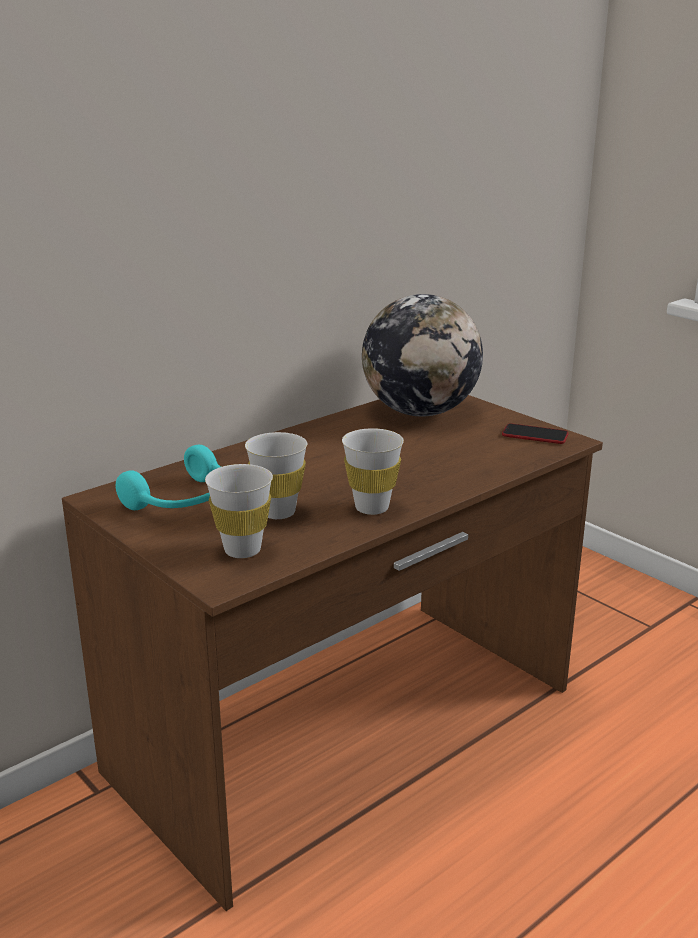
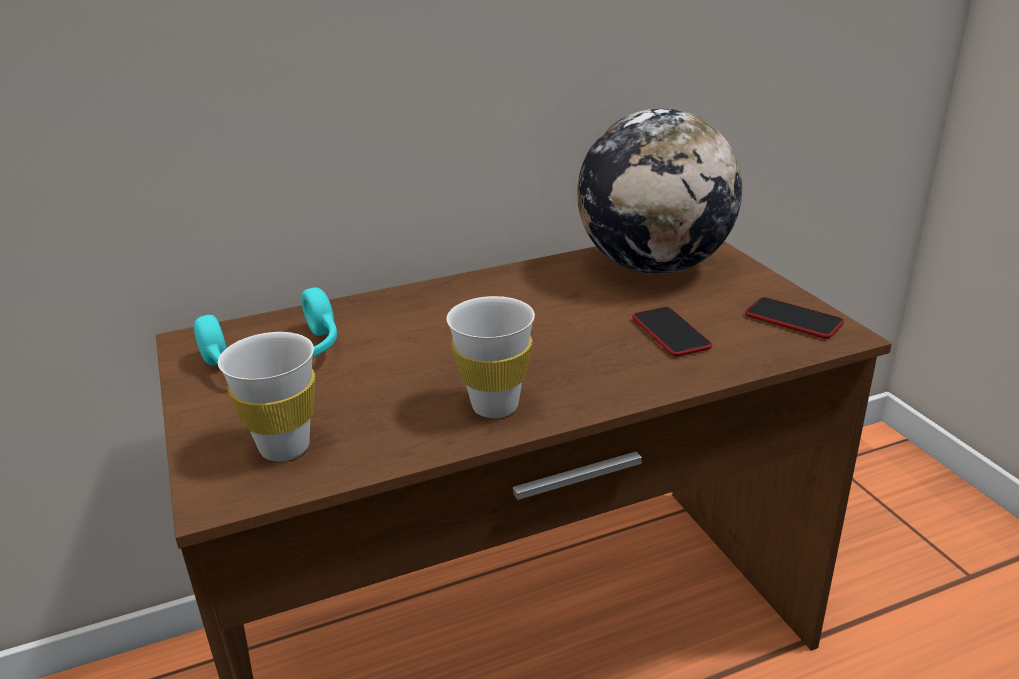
camera: 20 degrees right, 5 degrees up
white cup [245,432,307,519] -> none
none -> phone [632,307,712,356]

